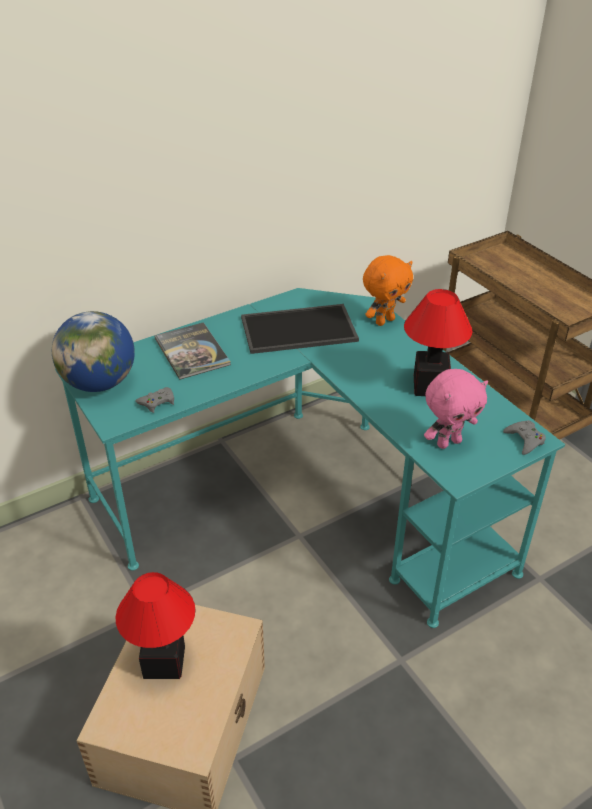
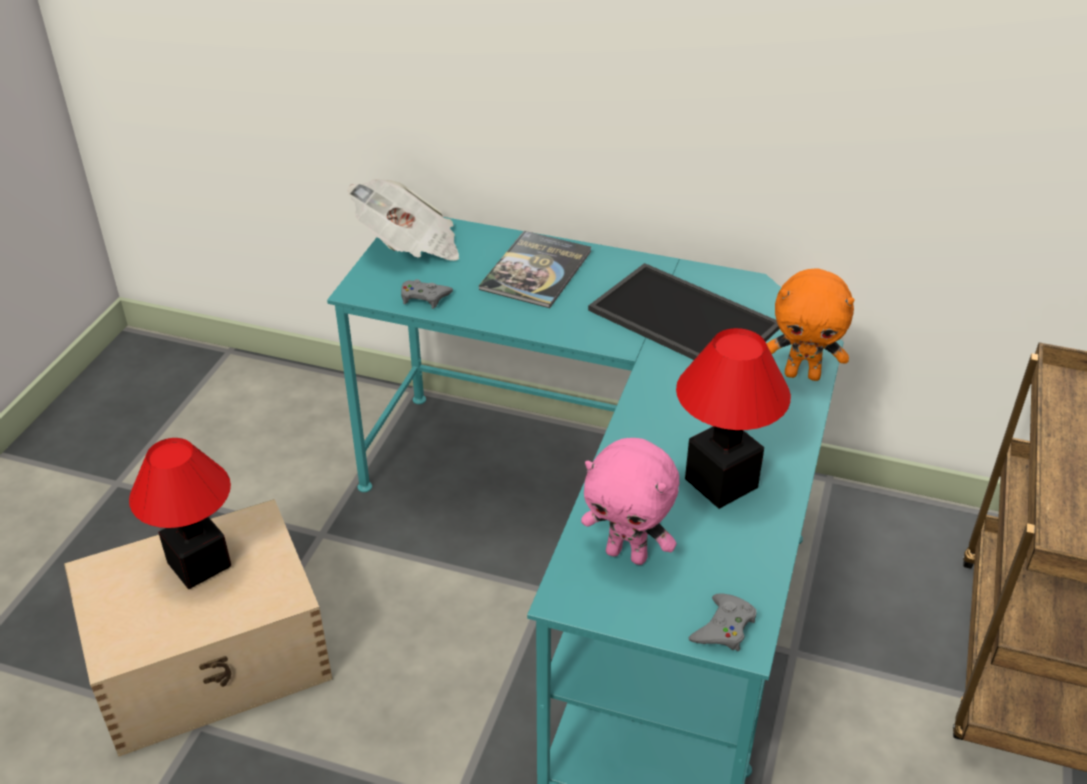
camera: 50 degrees right, 0 degrees up
globe [52,311,135,392] -> newspaper [348,179,459,261]

